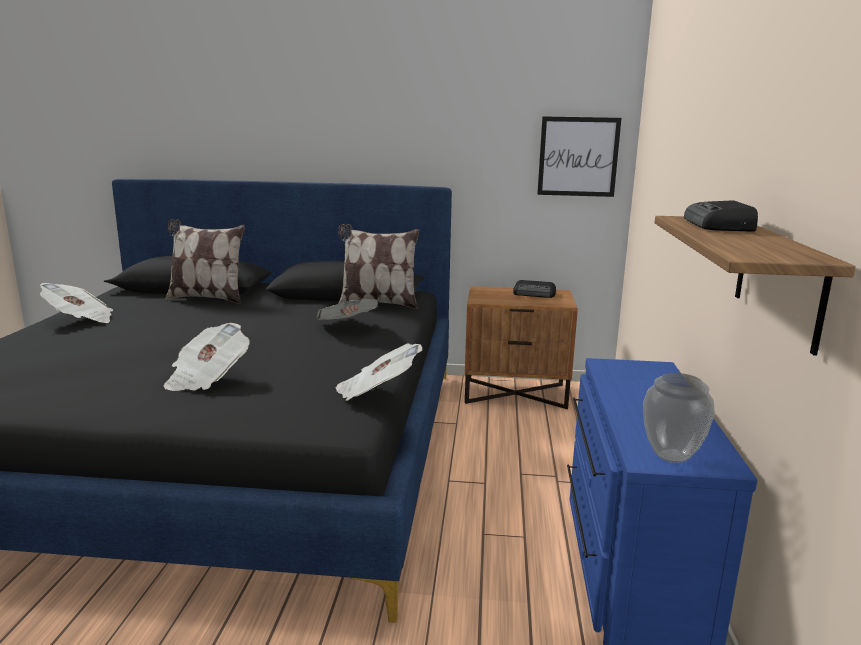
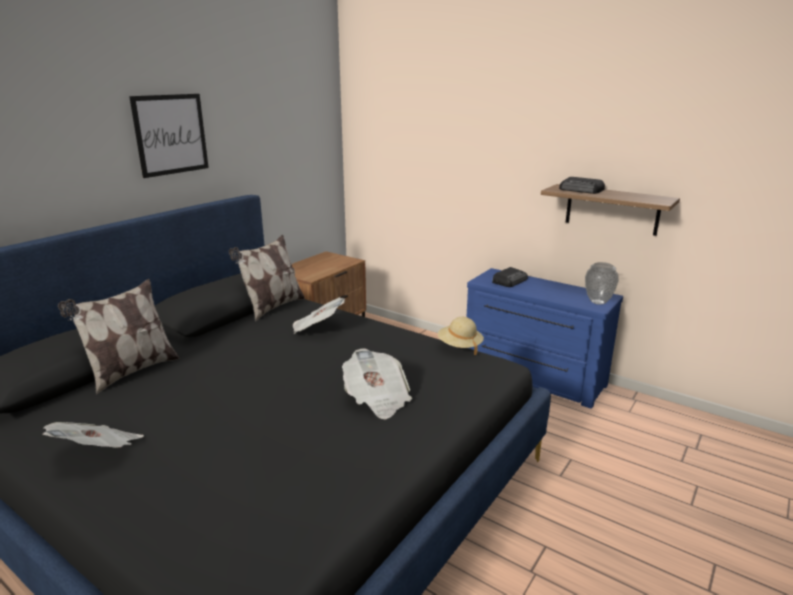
camera: 60 degrees left, 5 degrees up
newspaper [336,343,422,401] -> beige hat [438,317,484,355]
radio [513,280,556,298] -> radio moved to [492,267,528,287]
picture [537,116,622,197] -> picture moved to [129,94,209,178]

